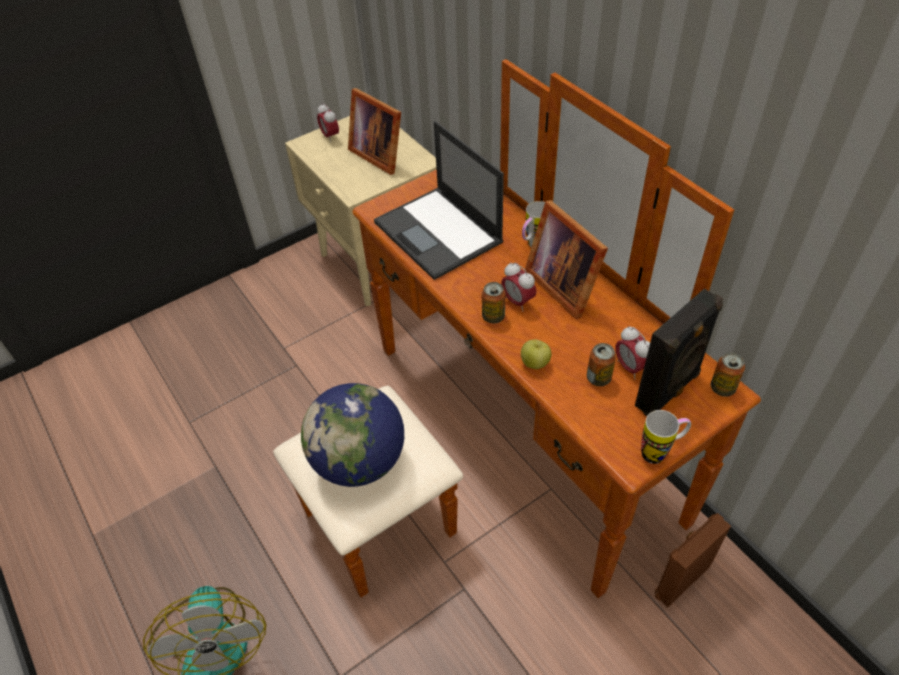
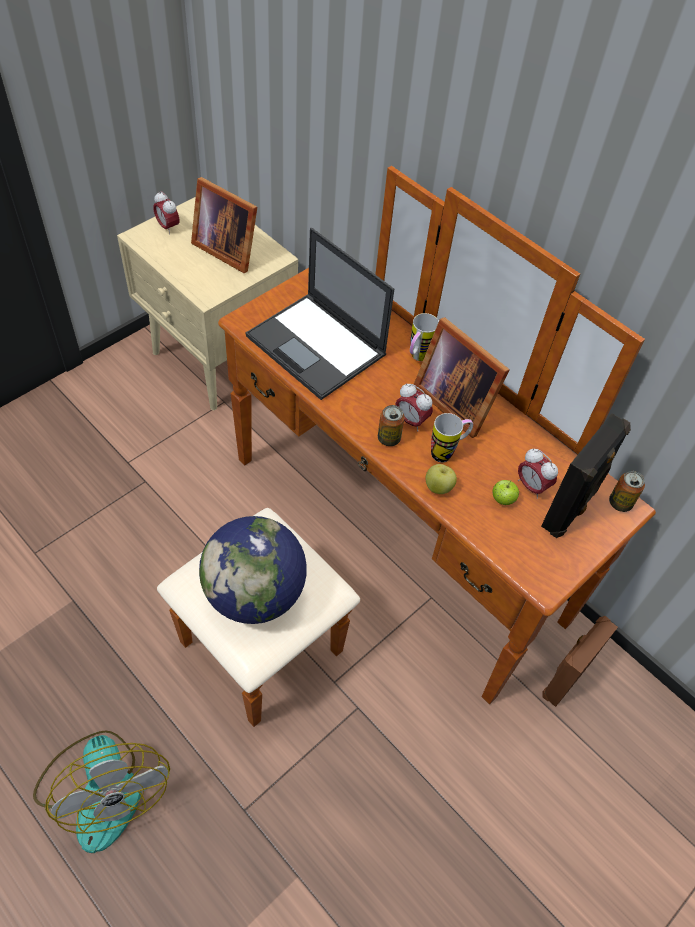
camera: 15 degrees left, 5 degrees up
can [587,343,616,386] -> apple [492,480,519,505]
mug [641,410,691,464] -> mug moved to [431,413,473,462]

